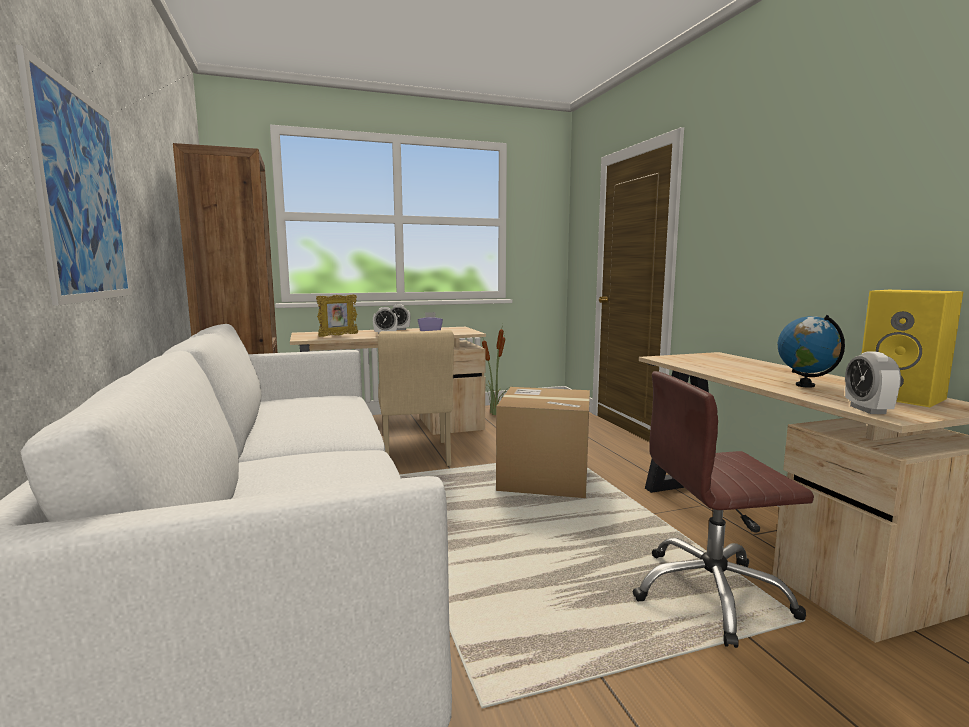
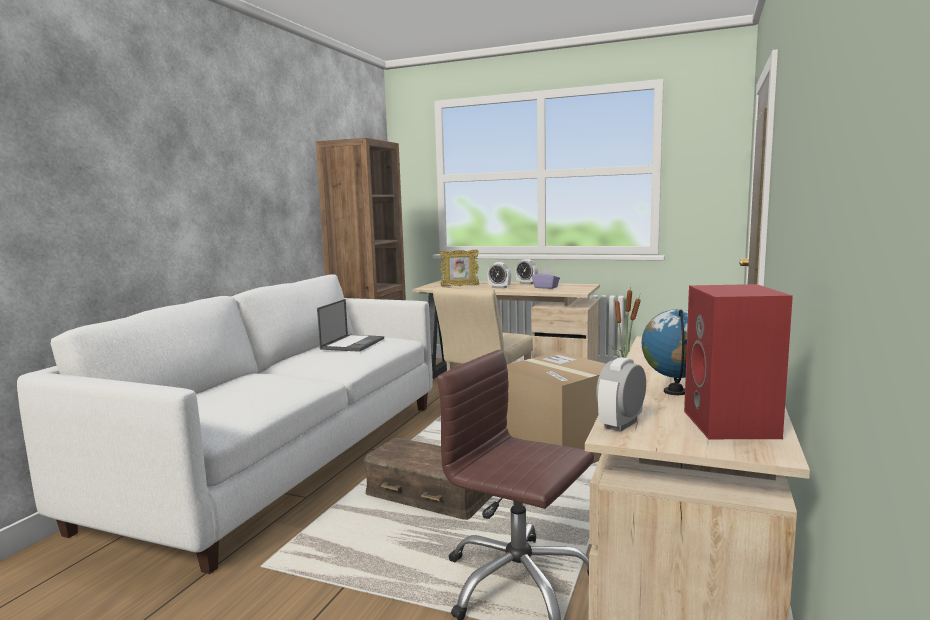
camera: 40 degrees right, 0 degrees up
picture [16,45,132,306] -> none
yellow speaker [862,290,963,407] -> red speaker [684,284,793,439]
none -> laptop [317,299,384,352]
none -> brown storage box [363,438,492,520]

